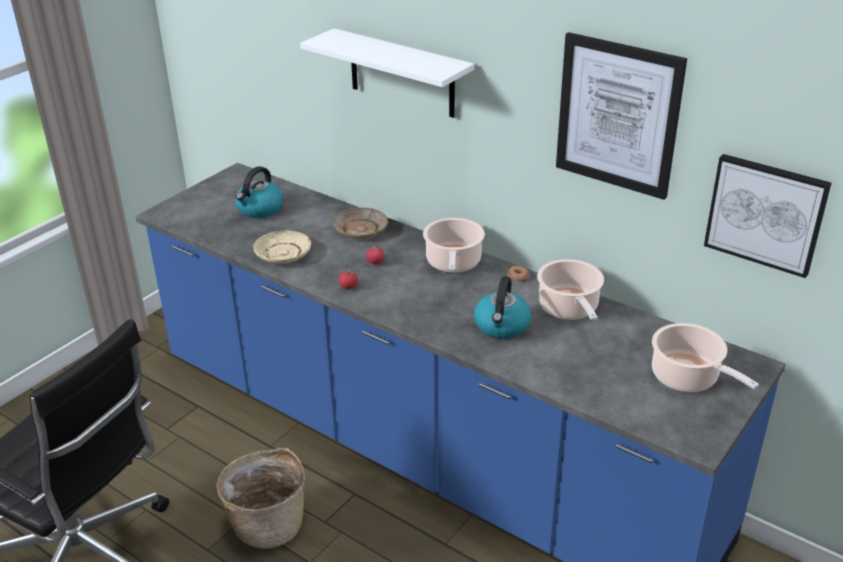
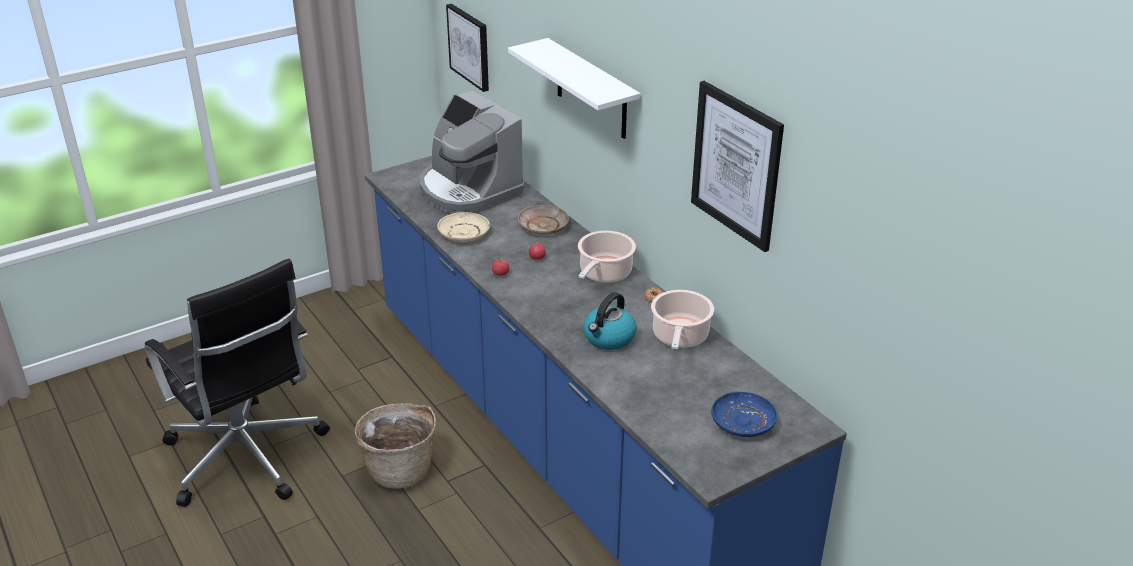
camera: 20 degrees right, 0 degrees up
kettle [235,166,283,218] -> coffee machine [419,91,525,213]
cooking pot [652,323,759,392] -> blue plate [711,392,777,437]
picture [704,154,831,278] -> picture moved to [446,3,489,92]

